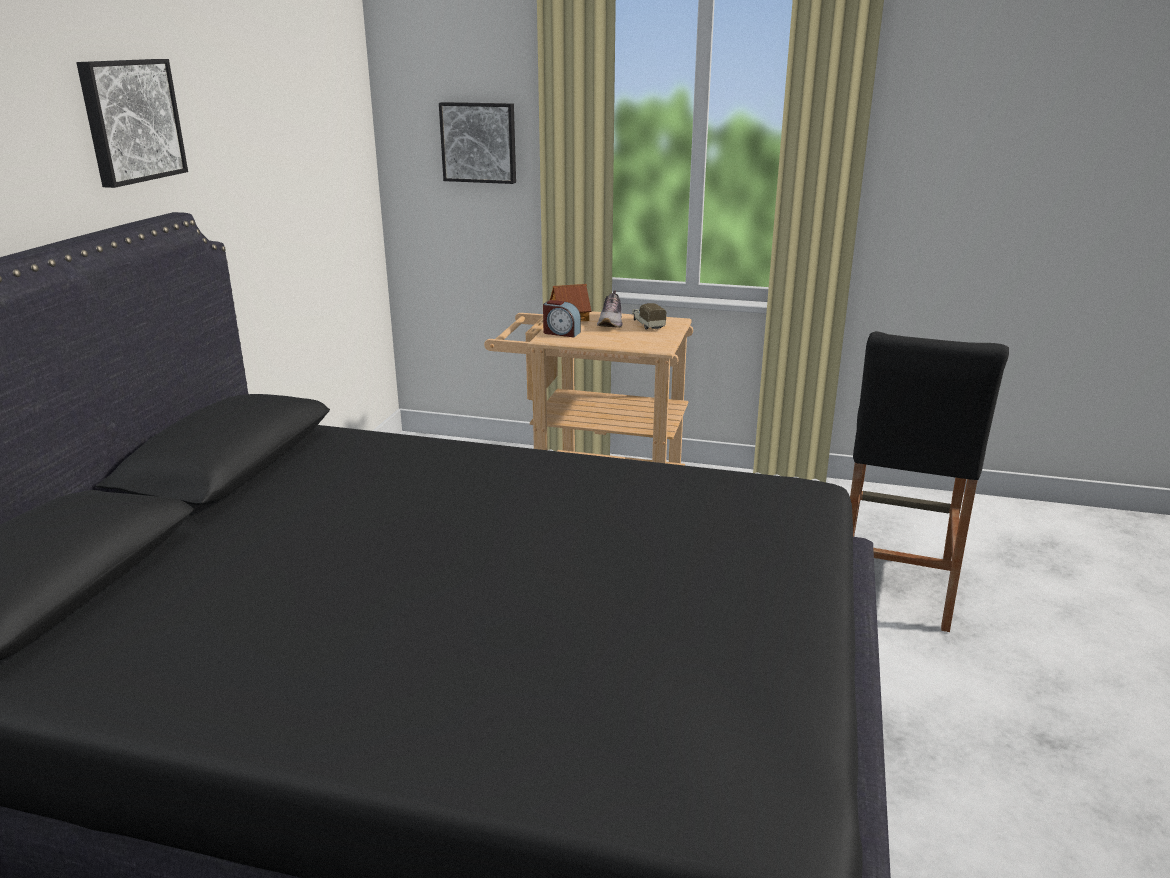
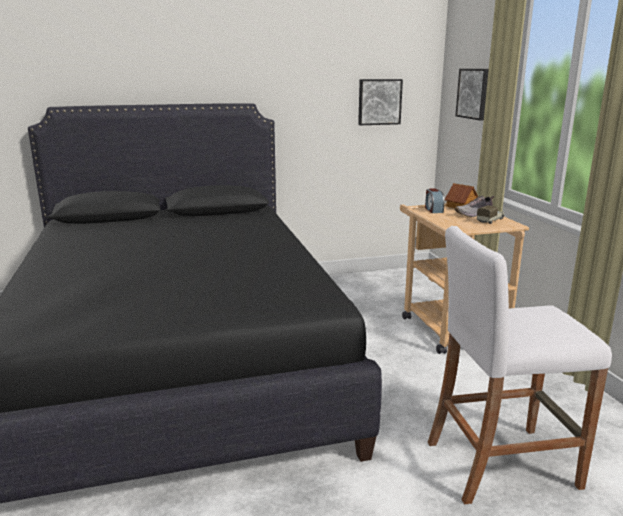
camera: 60 degrees right, 5 degrees down
picture [76,59,188,188] -> picture moved to [358,79,403,125]
black stool [850,331,1009,632] -> white stool [428,226,612,504]

